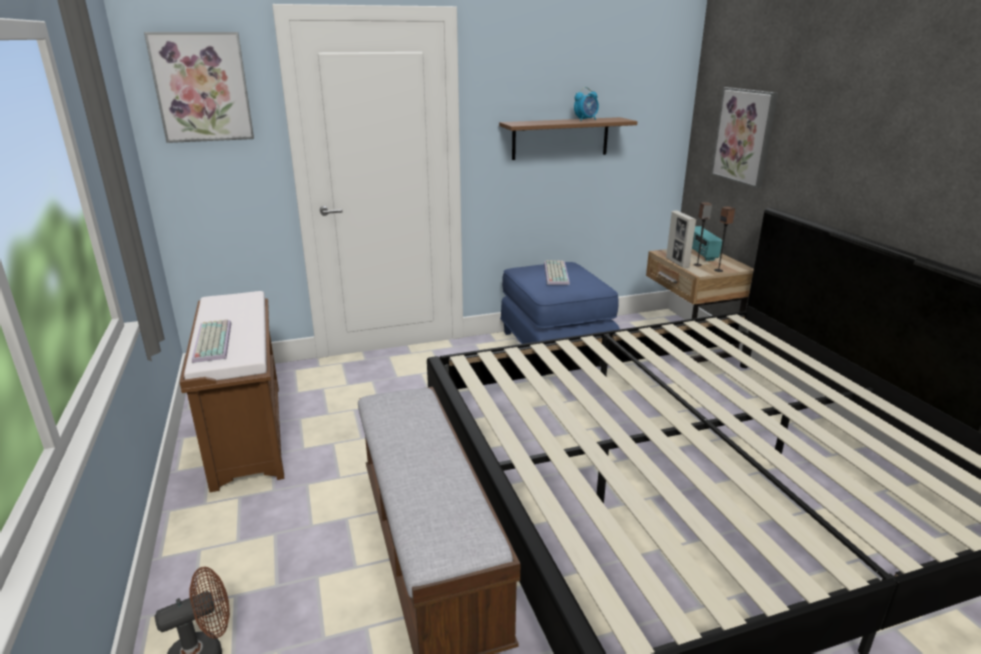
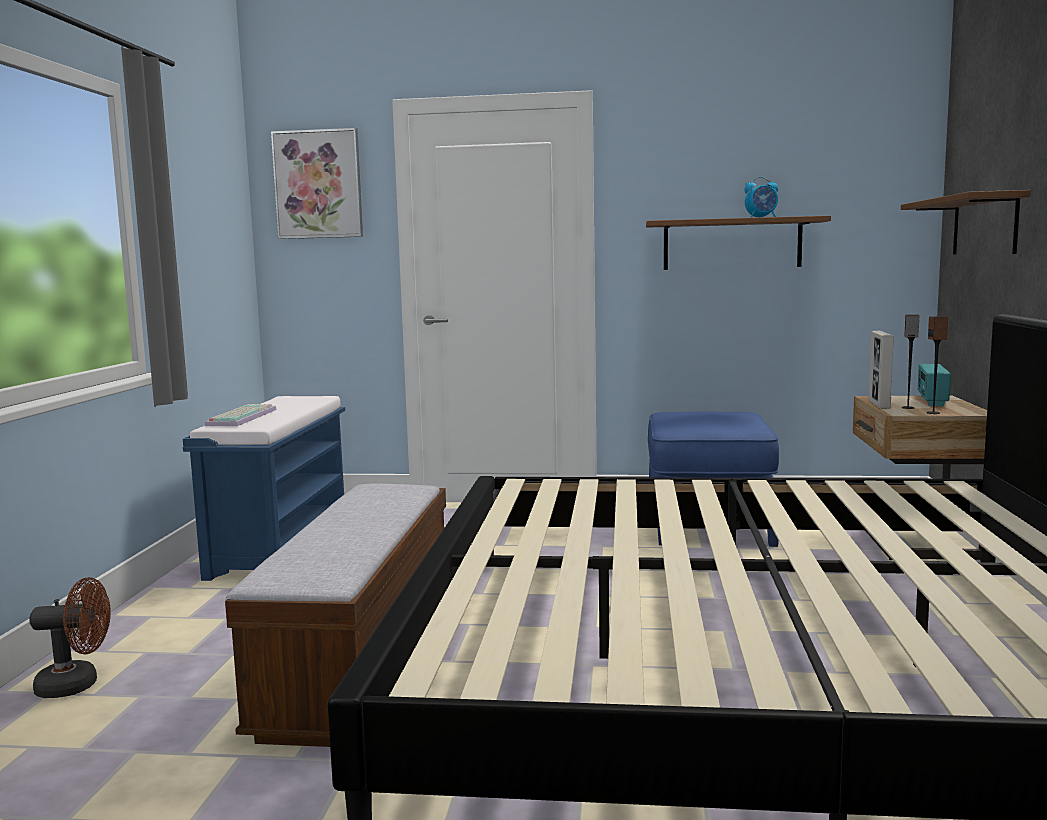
camera: 25 degrees right, 15 degrees down
brown bench [180,291,284,492] -> blue bench [183,396,345,581]
keyboard [544,260,570,285] -> none
picture [711,87,778,188] -> brown shelf [901,190,1030,255]

